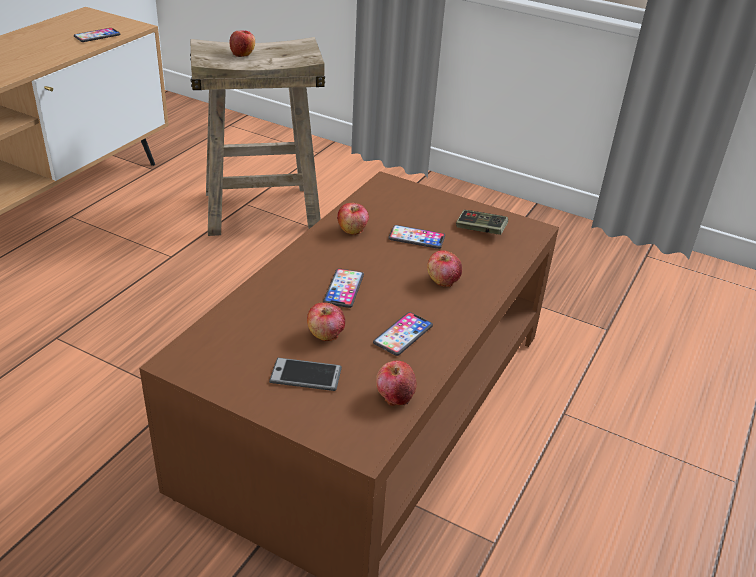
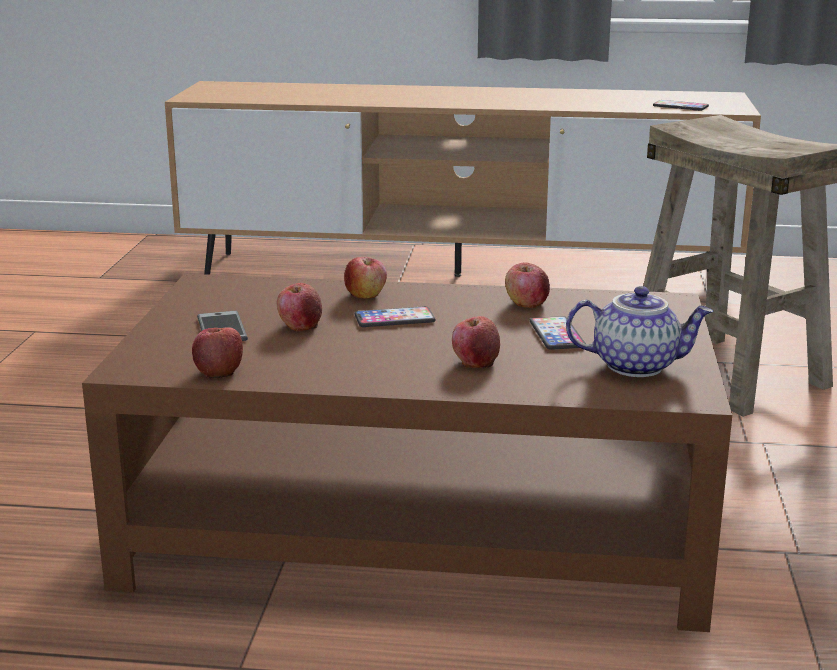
camera: 70 degrees right, 15 degrees down
apple [229,30,255,57] -> apple moved to [344,257,387,299]
phone [373,312,433,356] -> none
game controller [456,210,508,235] -> teapot [566,286,714,377]

